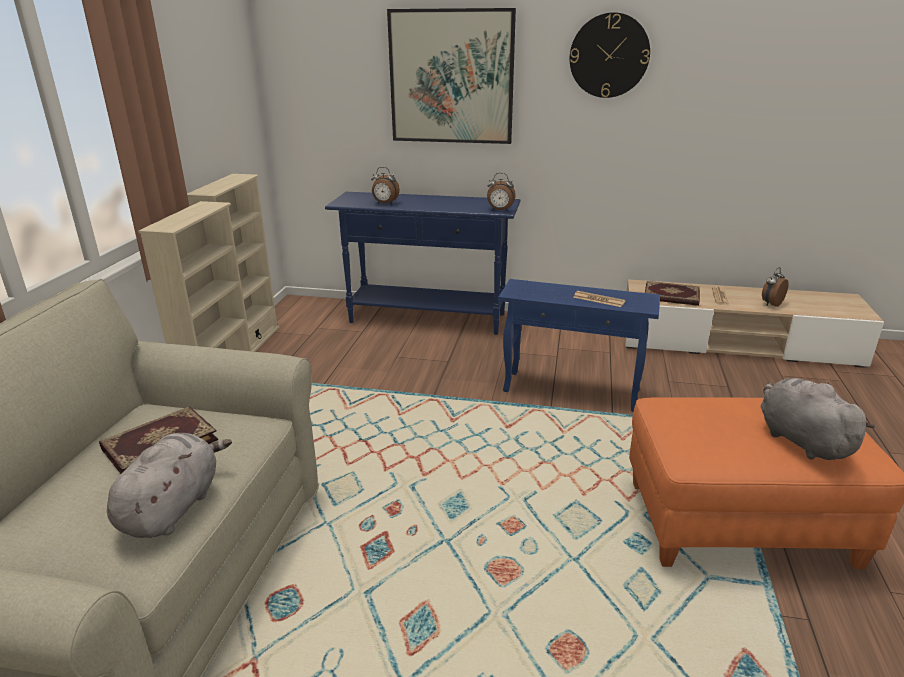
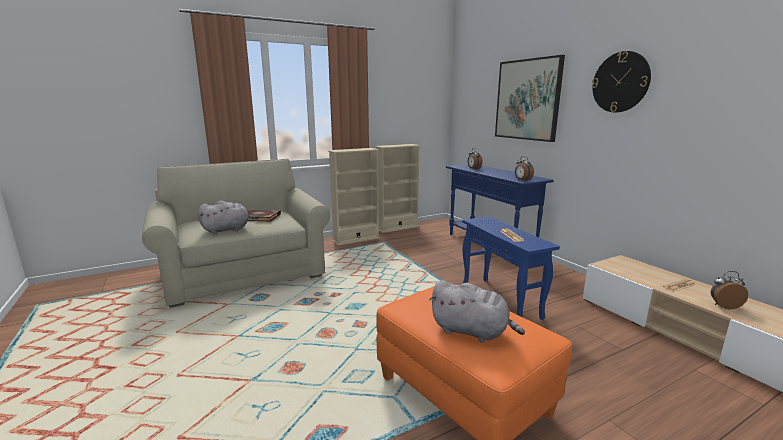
camera: 50 degrees right, 10 degrees down
book [645,281,700,306] -> none
grey plush toy [761,378,875,460] -> grey plush toy turned 90 degrees clockwise [429,280,525,342]

